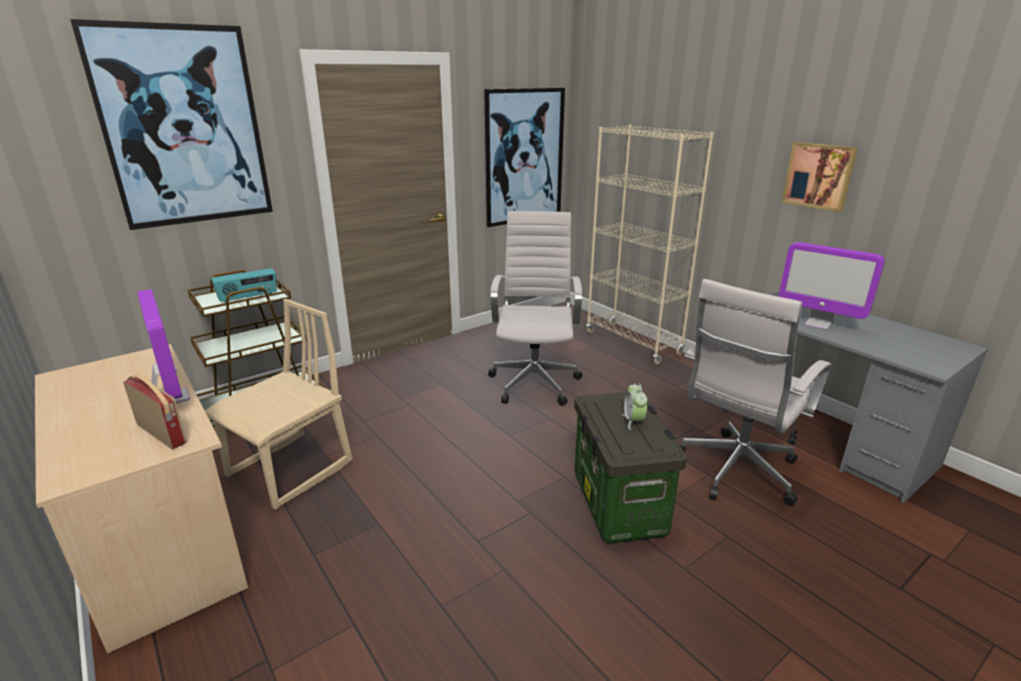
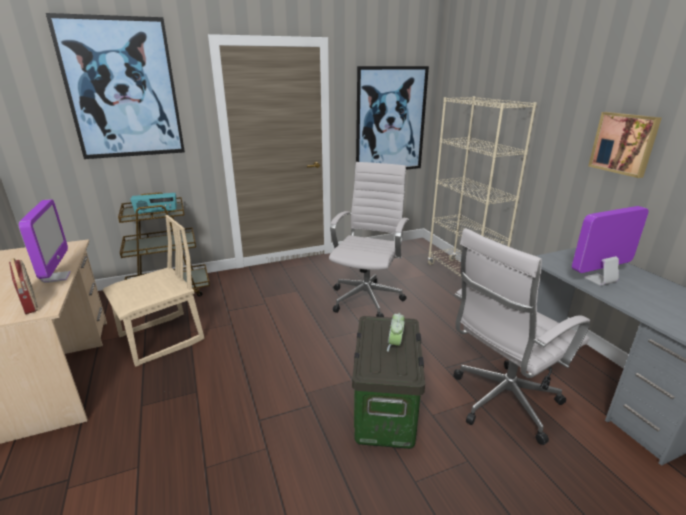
camera: 15 degrees right, 0 degrees up
monitor [778,242,885,330] -> monitor turned 105 degrees clockwise [572,206,649,286]

